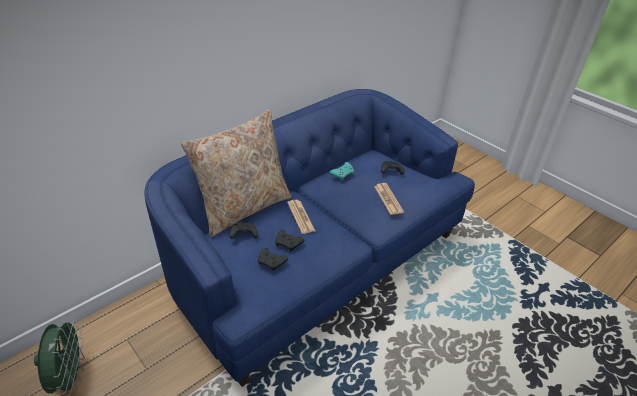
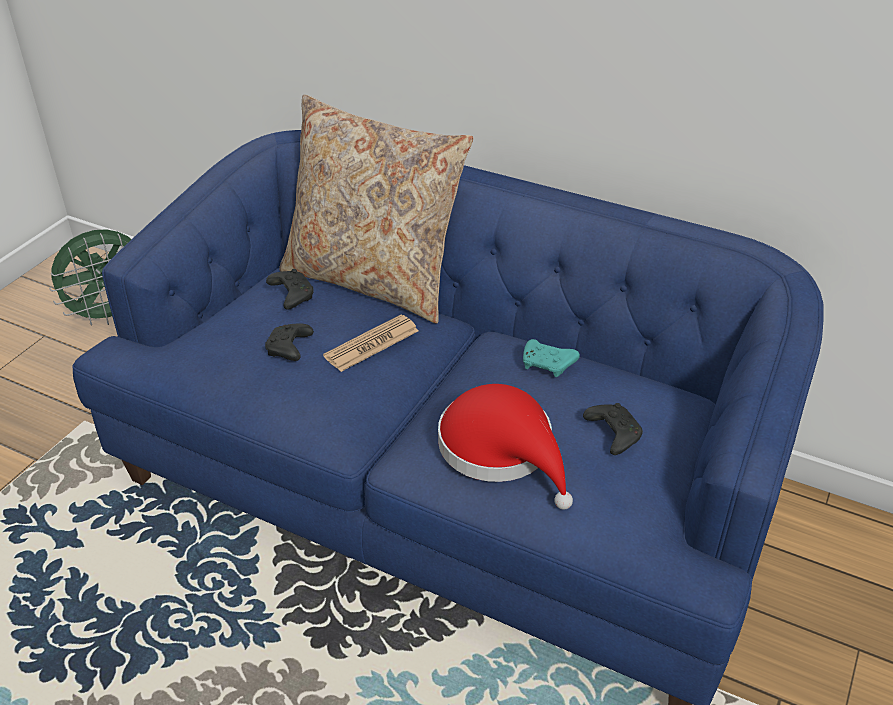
camera: 70 degrees right, 0 degrees up
black game controller [258,248,288,271] -> none
newspaper [374,183,404,215] -> red hat [438,384,573,510]

